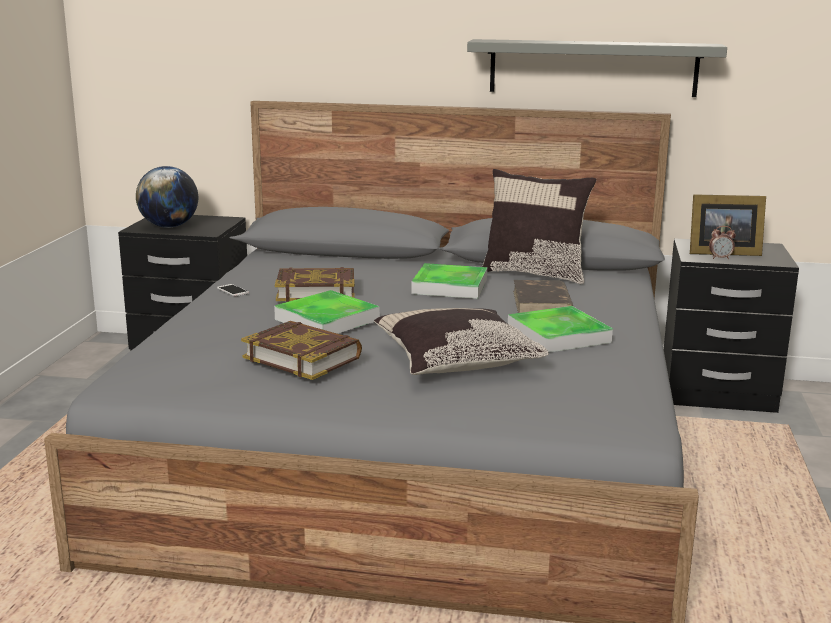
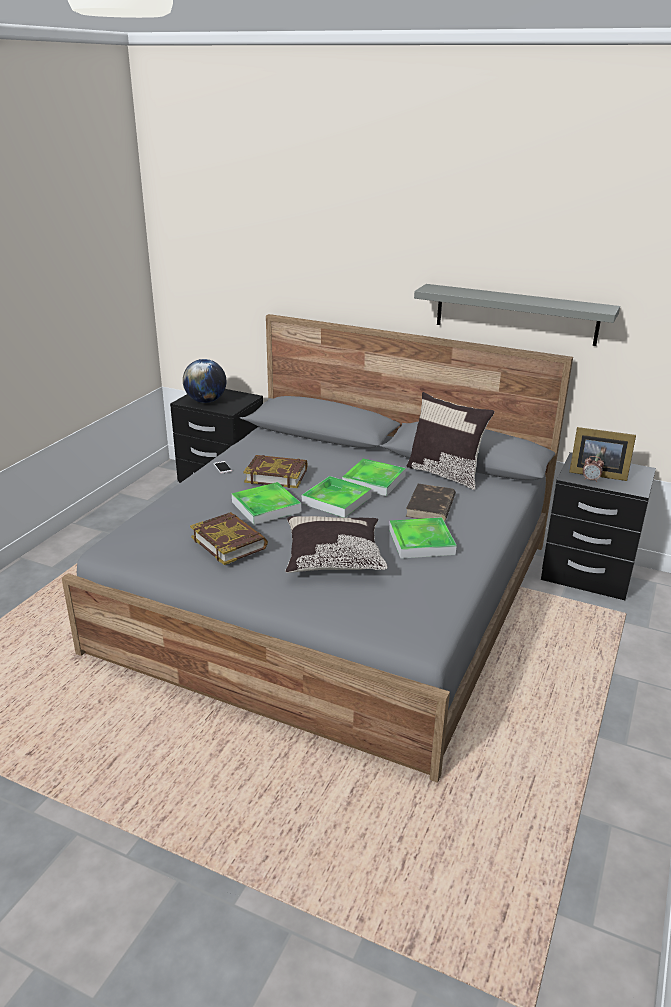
camera: 15 degrees right, 10 degrees up
none -> tray [302,476,372,518]

